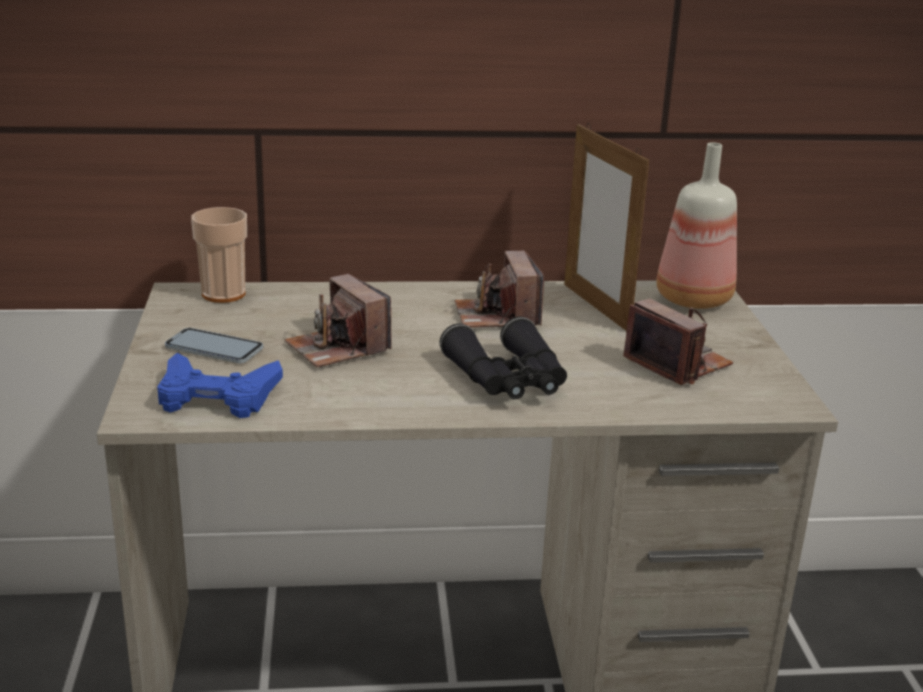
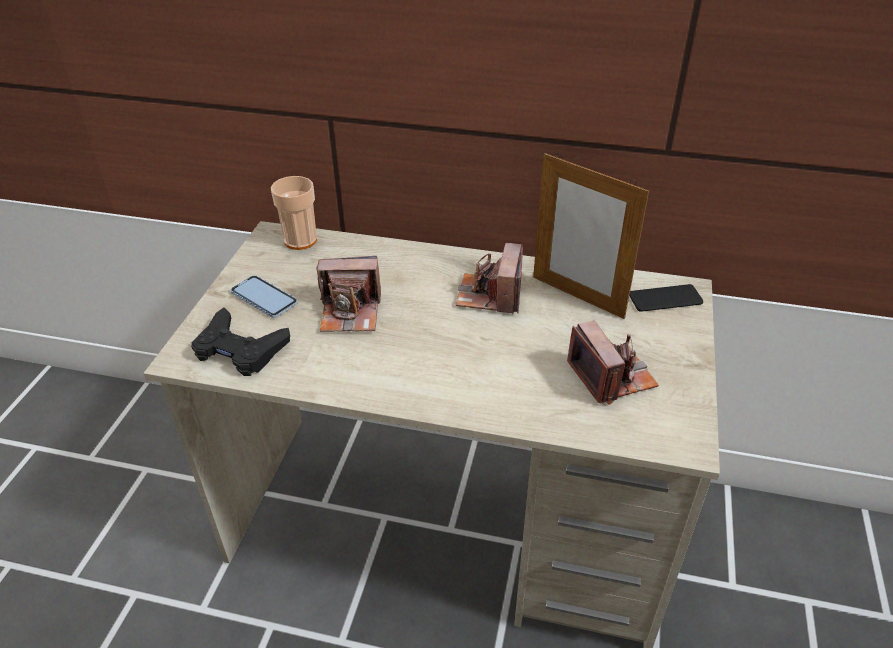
camera: 20 degrees right, 15 degrees up
blue game controller [157,353,283,418] -> black game controller [191,308,290,376]
camera [285,274,392,368] -> camera turned 75 degrees counterclockwise [316,256,381,332]
black binoculars [440,317,567,399] -> none
picture frame [564,123,649,331] -> picture frame turned 45 degrees counterclockwise [533,153,649,319]
bottle [656,142,737,309] -> phone [629,284,703,312]

